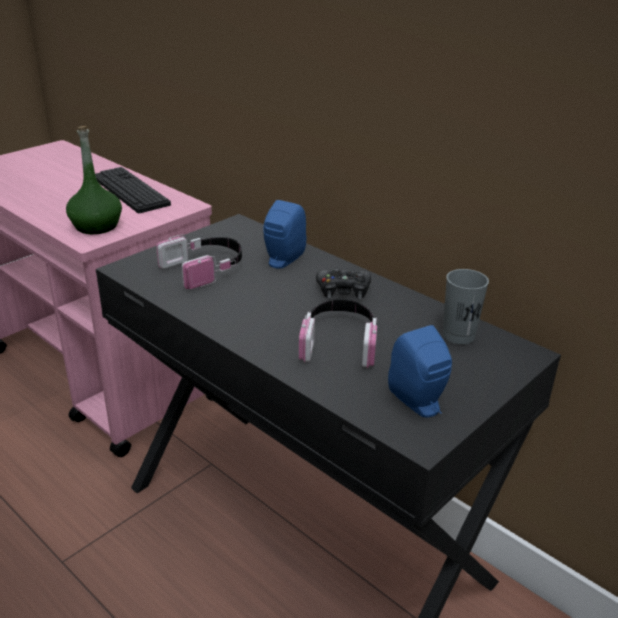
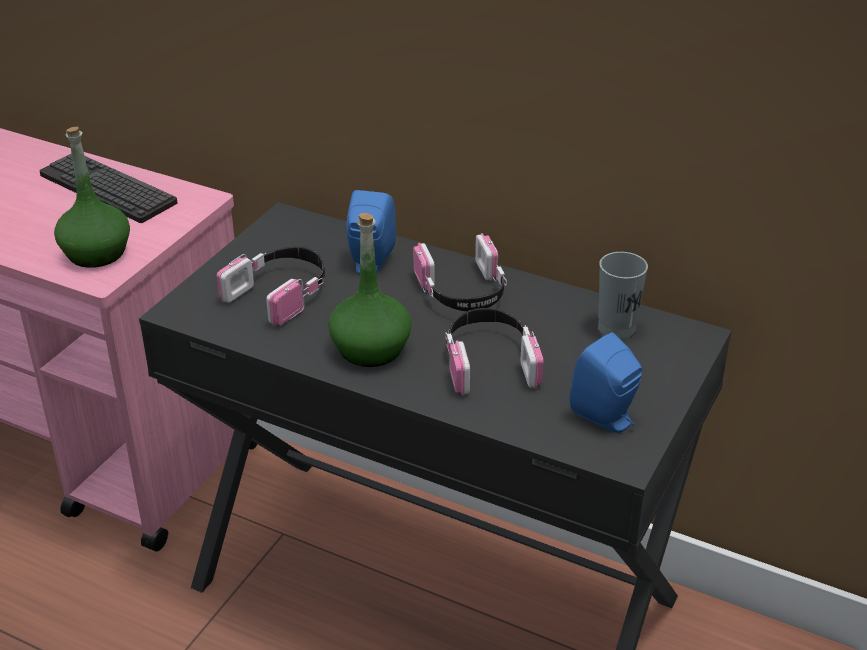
camera: 15 degrees left, 5 degrees up
black game controller [316,268,371,299] -> headphones [413,233,507,311]
none -> green bottle [329,213,412,367]

